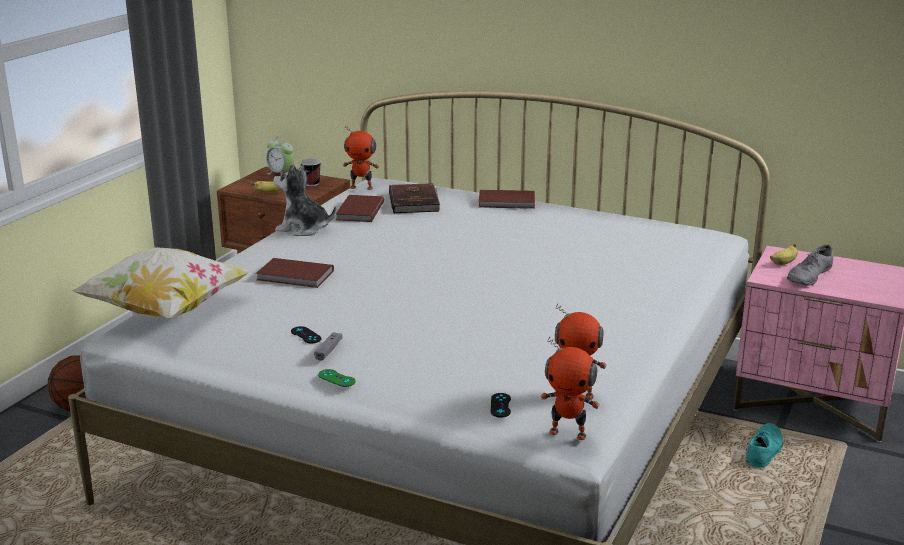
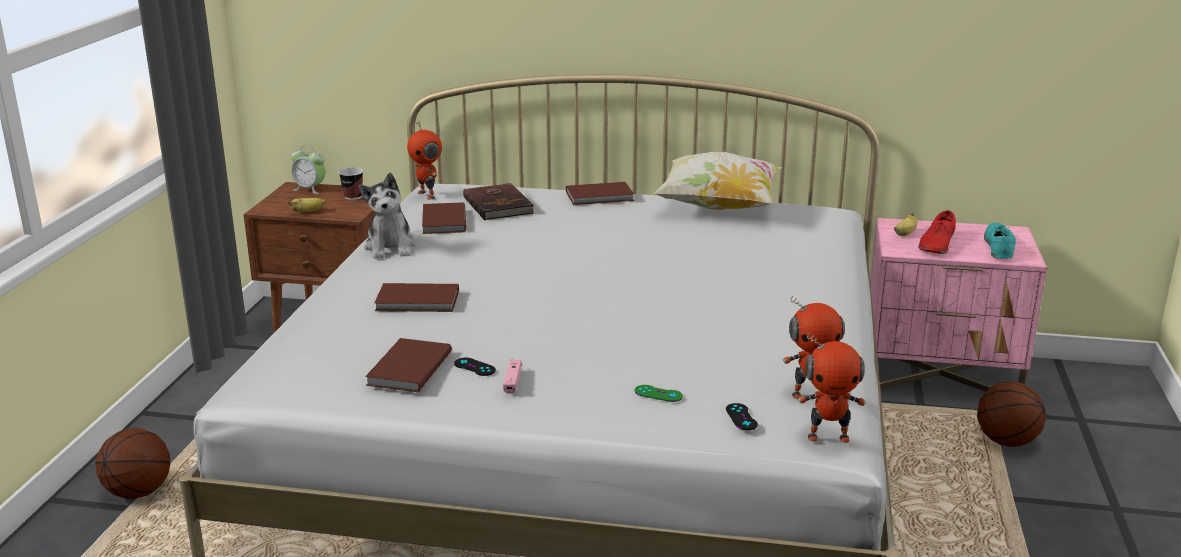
camera: 15 degrees left, 0 degrees up
pillow [70,247,252,318] -> pillow moved to [653,152,782,211]
plush toy [273,163,336,236] -> plush toy turned 105 degrees counterclockwise [359,173,416,259]
grey game controller [314,332,342,361] -> pink game controller [503,360,522,394]
green game controller [318,369,356,387] -> green game controller moved to [635,385,683,402]
toy robot [343,125,379,190] -> toy robot turned 60 degrees clockwise [407,121,442,200]
turquoise shoe [746,423,783,467] -> turquoise shoe moved to [984,223,1016,259]
grey shoe [787,245,833,286] -> red shoe [918,210,956,254]
none -> brown book [365,338,452,392]
none -> basketball [977,381,1046,447]

